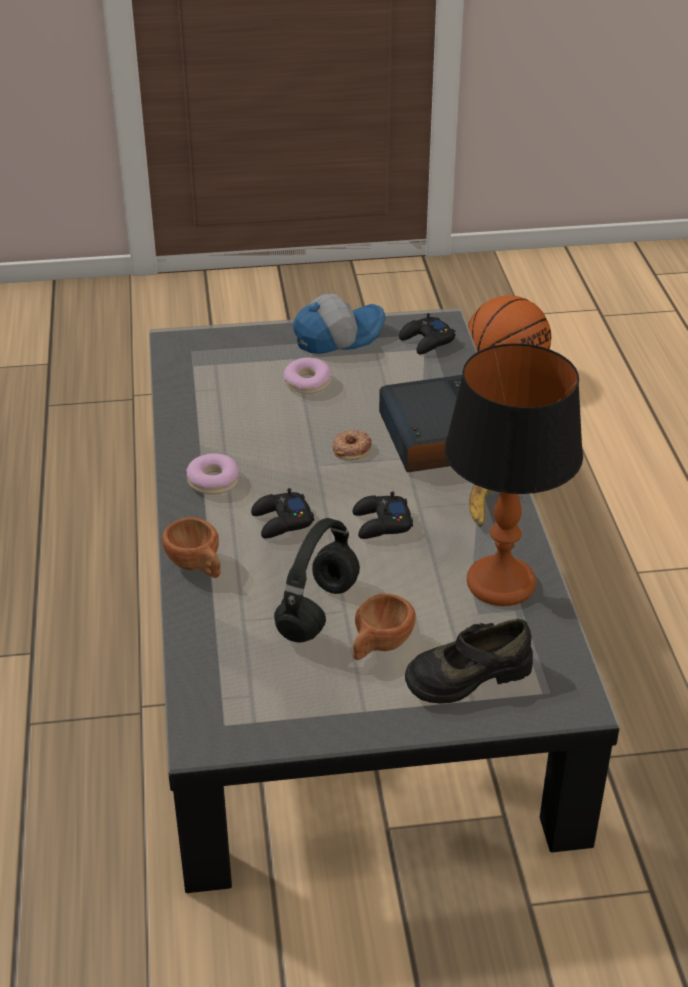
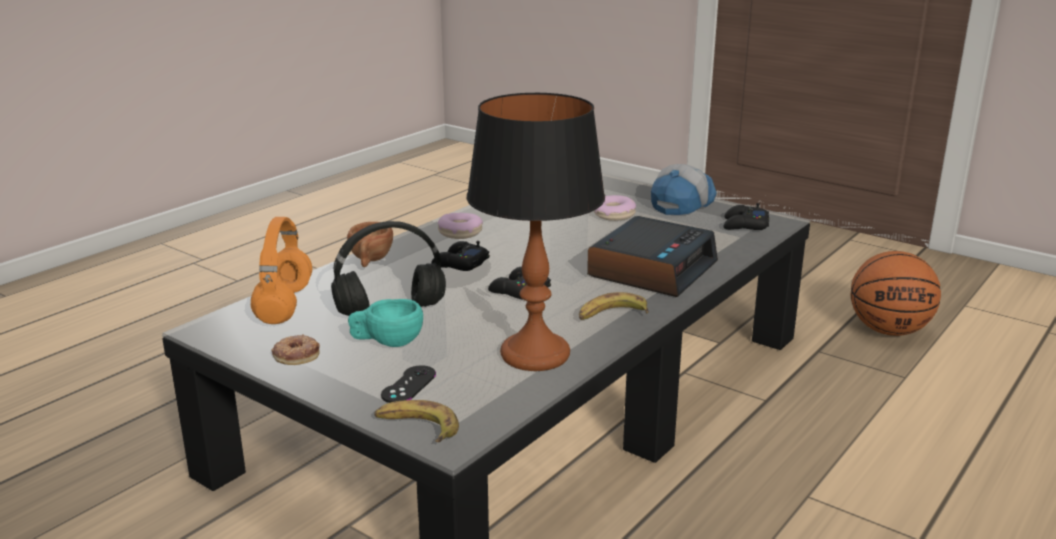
camera: 45 degrees right, 15 degrees down
cap [293,294,385,354] -> cap turned 75 degrees counterclockwise [651,164,717,215]
donut [332,430,372,460] -> donut moved to [271,334,320,365]
brown cup [353,594,416,660] -> turquoise cup [348,299,423,347]
black shoe [405,619,533,703] -> black game controller [381,365,436,403]
none -> orange headphones [251,217,312,324]
none -> banana [374,400,459,442]

